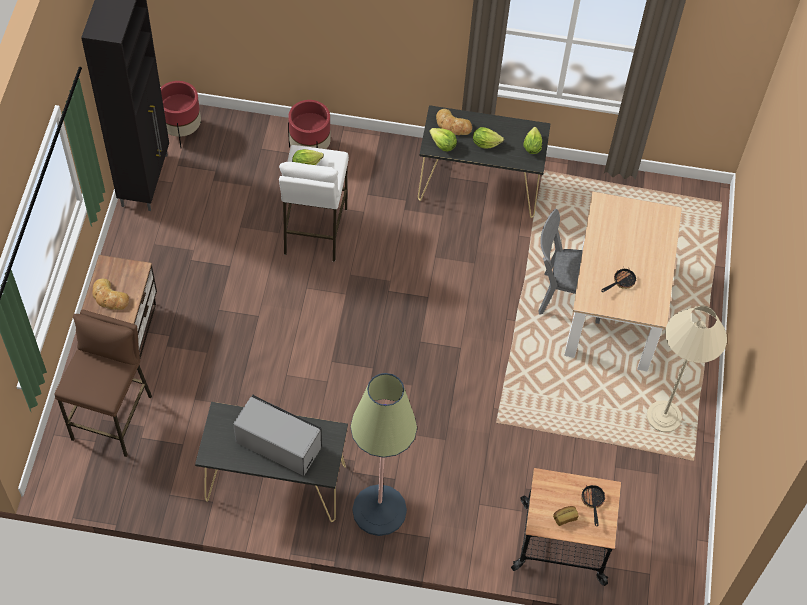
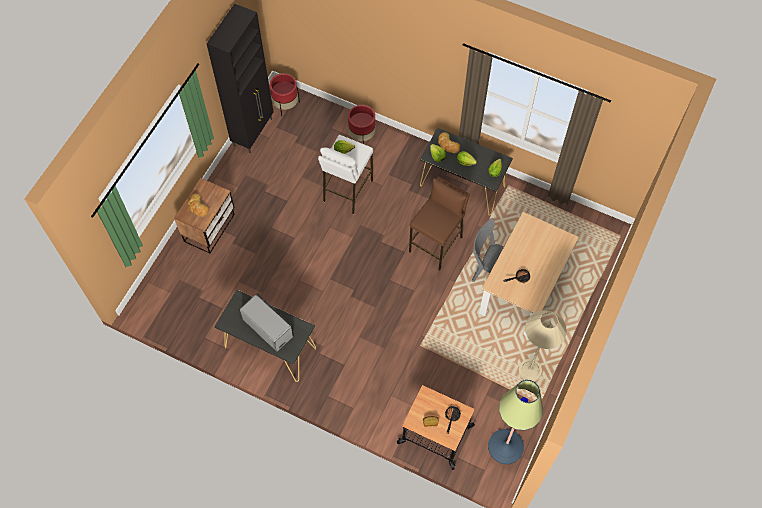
camera: 20 degrees right, 5 degrees up
brown stool [55,309,152,457] -> brown stool moved to [409,176,470,271]
floor lamp [350,373,417,536] -> floor lamp moved to [488,380,543,465]

